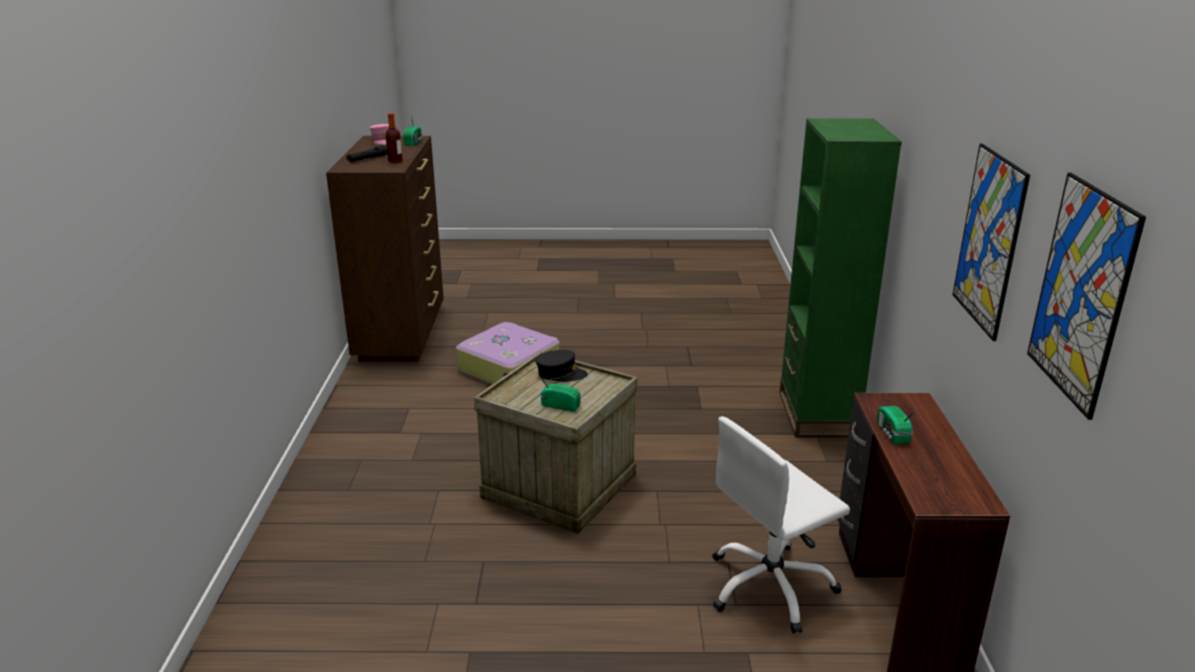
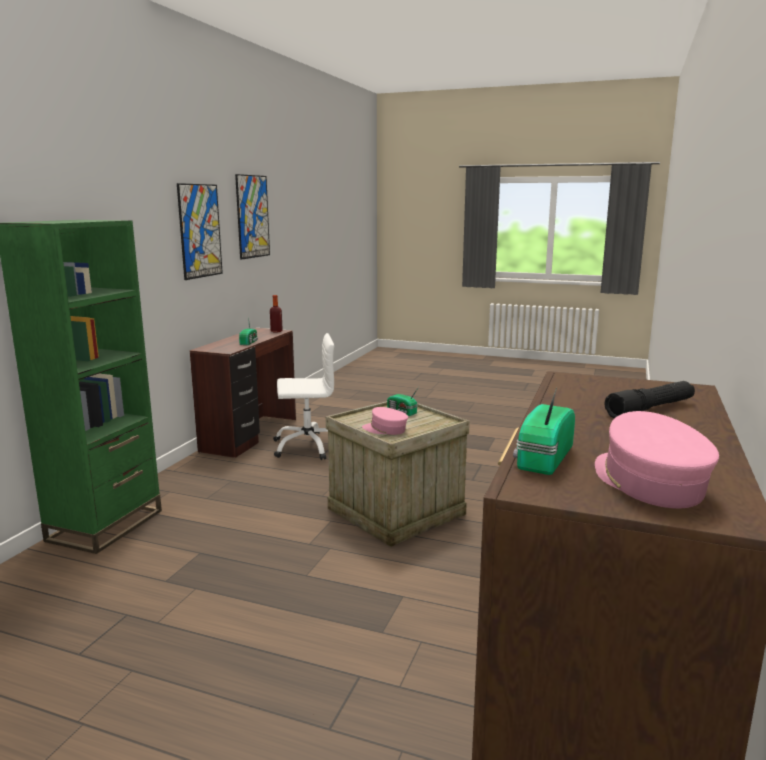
camera: 160 degrees left, 10 degrees down
bottle [386,113,403,163] -> bottle moved to [270,295,283,332]
suitcase [456,322,560,385] -> none
black cap [535,350,588,382] -> pink cap [362,407,408,435]

